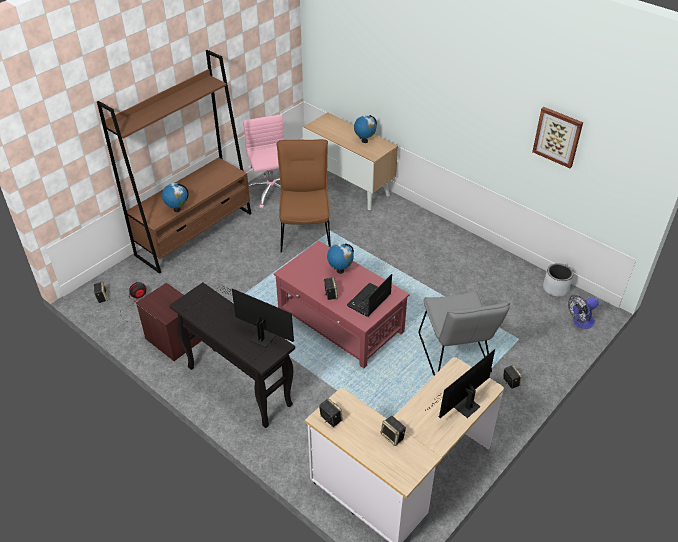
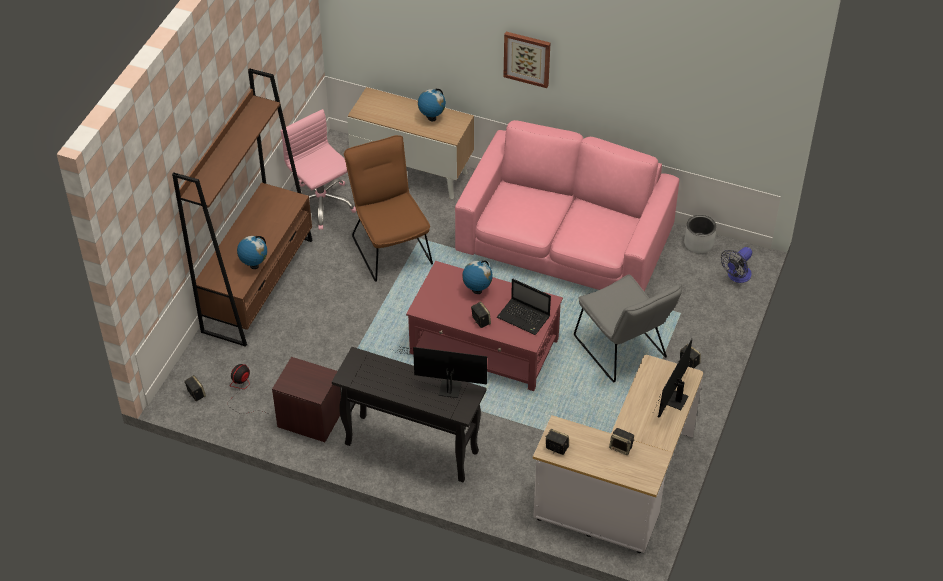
camera: 20 degrees left, 5 degrees up
laptop [347,274,392,317] -> laptop turned 75 degrees counterclockwise [497,279,551,335]
picture [532,107,583,168] -> picture moved to [504,32,550,88]
none -> pink sofa [455,120,679,291]

